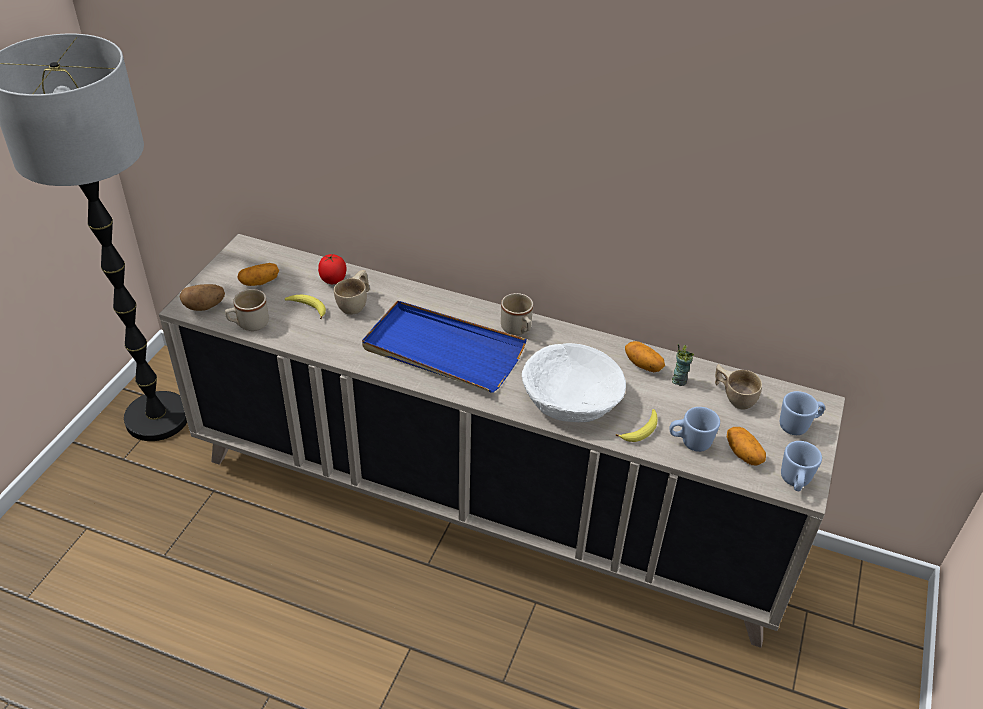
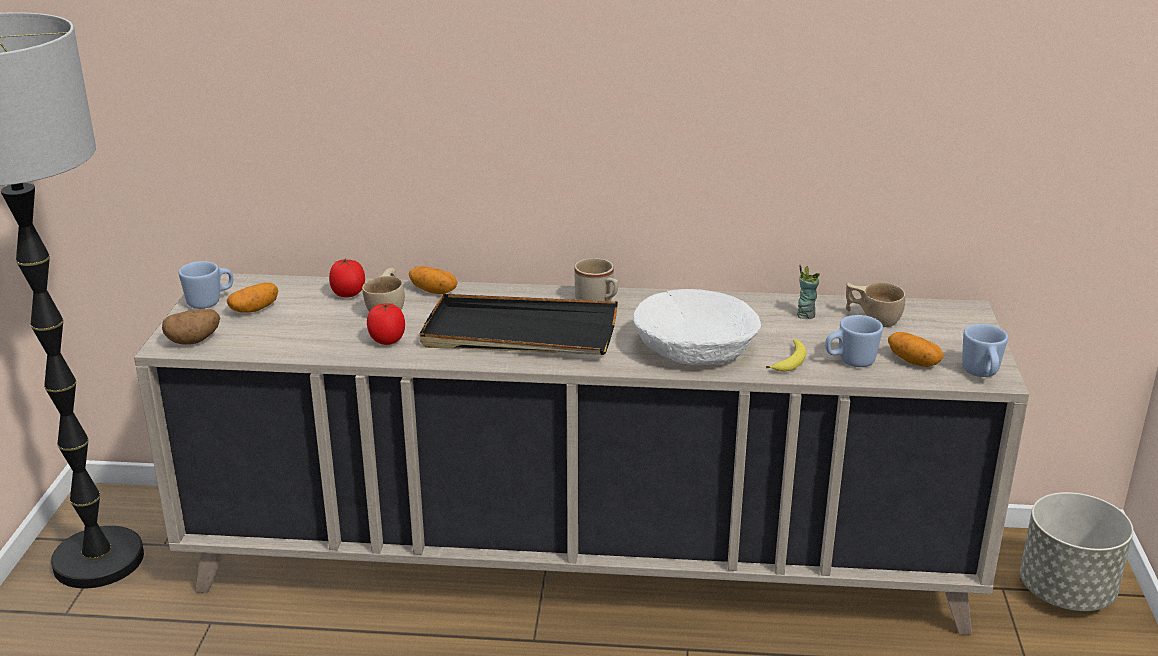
camera: 15 degrees left, 15 degrees down
beige mug [225,289,269,331] -> none
banana [285,295,326,319] -> none
blue tray [362,301,527,393] -> black tray [420,294,618,355]
potato [625,341,665,372] -> potato moved to [409,266,458,294]
blue mug [780,391,825,435] -> blue mug moved to [179,261,233,309]
none -> tomato [367,303,405,345]
none -> grey planter [1020,492,1133,611]

